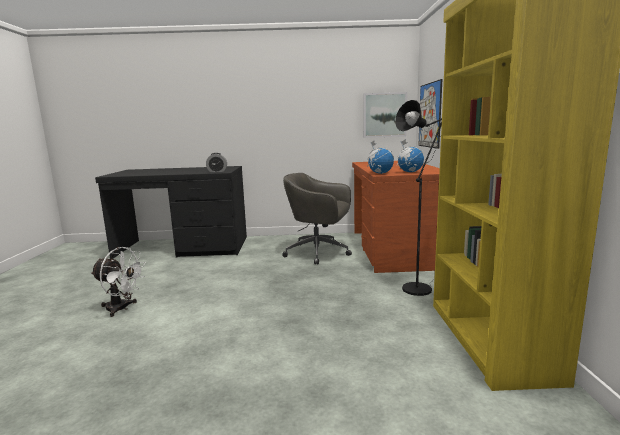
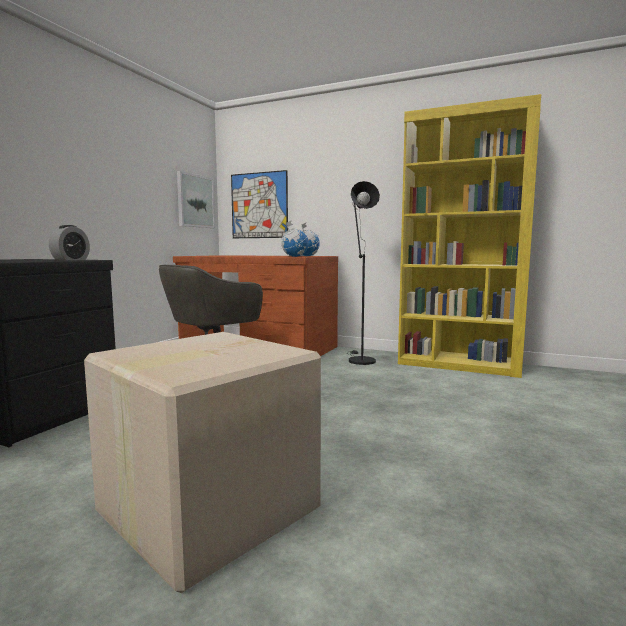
camera: 65 degrees left, 5 degrees down
white fan [91,247,146,317] -> cardboard box [84,332,321,593]

